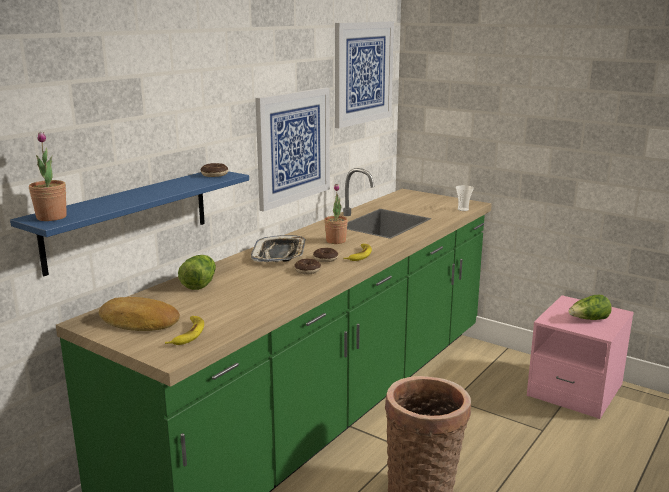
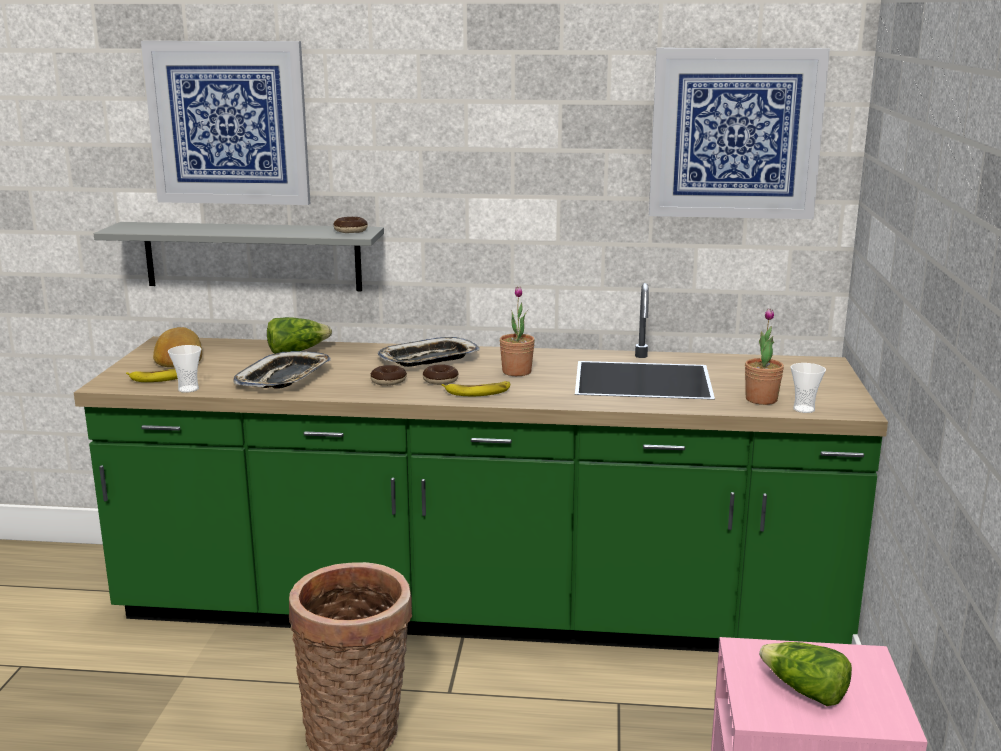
camera: 60 degrees right, 0 degrees up
blue shelf [10,171,249,276] -> grey shelf [94,222,384,291]
potted plant [29,132,67,221] -> potted plant moved to [745,308,784,405]
picture [255,88,330,212] -> picture moved to [141,41,310,205]
none -> cup [168,345,201,393]
none -> tray [234,351,331,389]

